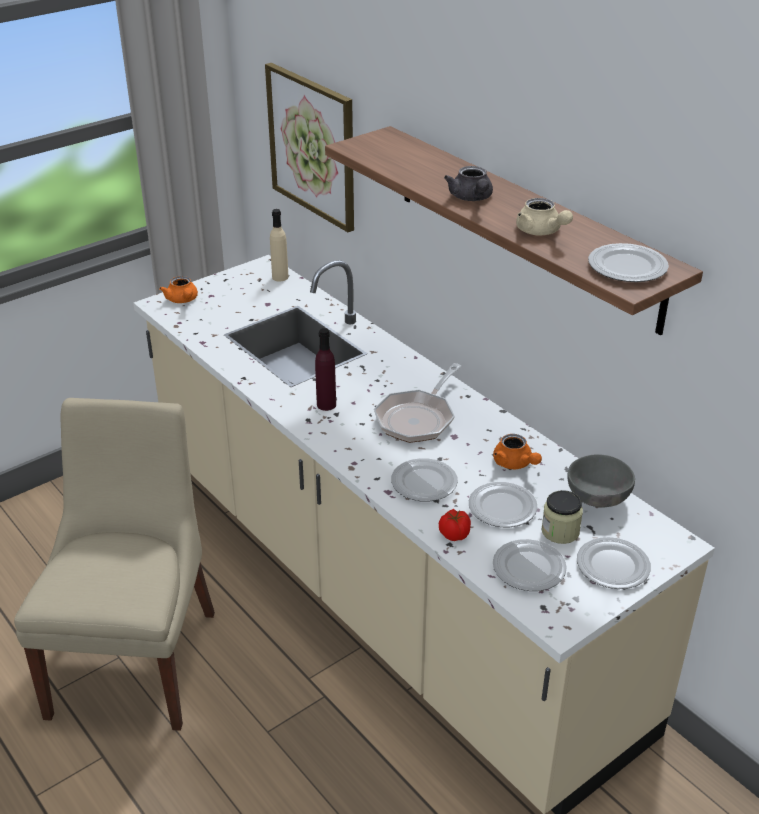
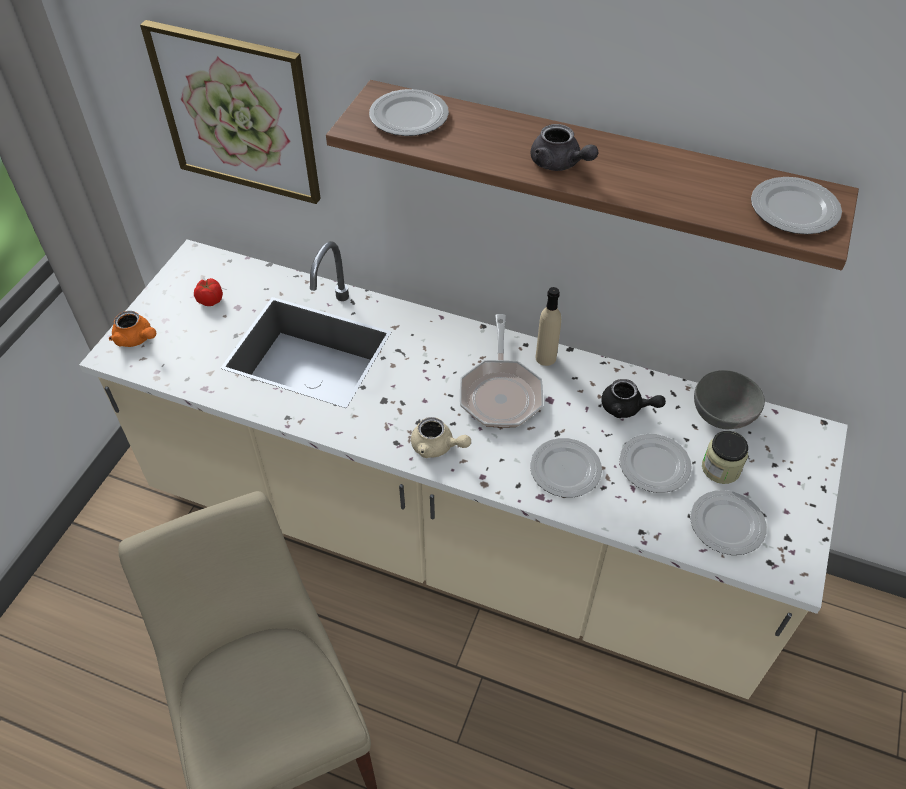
camera: 30 degrees left, 15 degrees up
beige bottle [270,209,289,282] -> beige bottle moved to [536,287,561,366]
purple bottle [315,328,336,411] -> none
tomato [439,509,471,541] -> tomato moved to [194,278,223,306]
orange teapot [493,434,542,469] -> black teapot [601,379,666,418]
beige teapot [516,198,573,236] -> beige teapot moved to [411,417,471,458]
plate [577,537,651,589] -> plate moved to [369,89,449,136]

